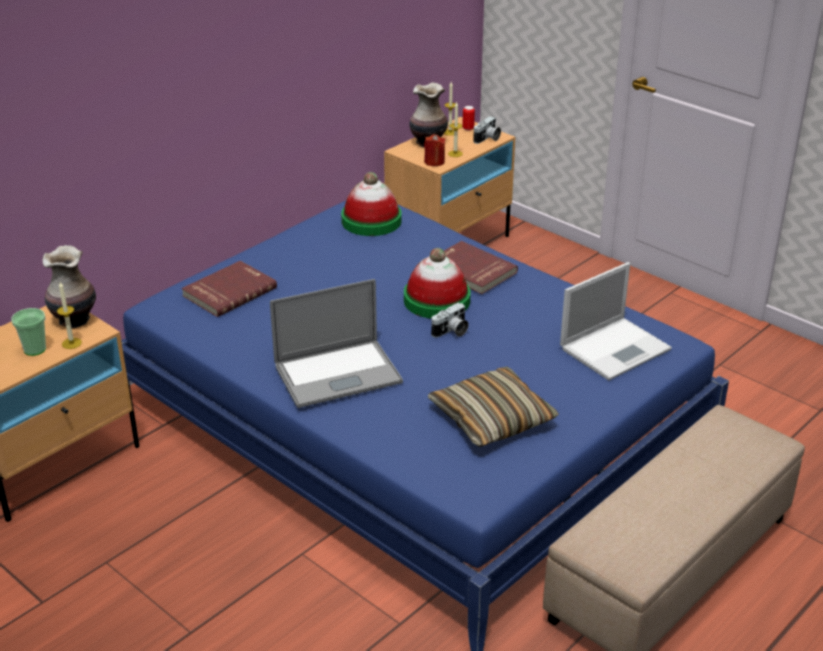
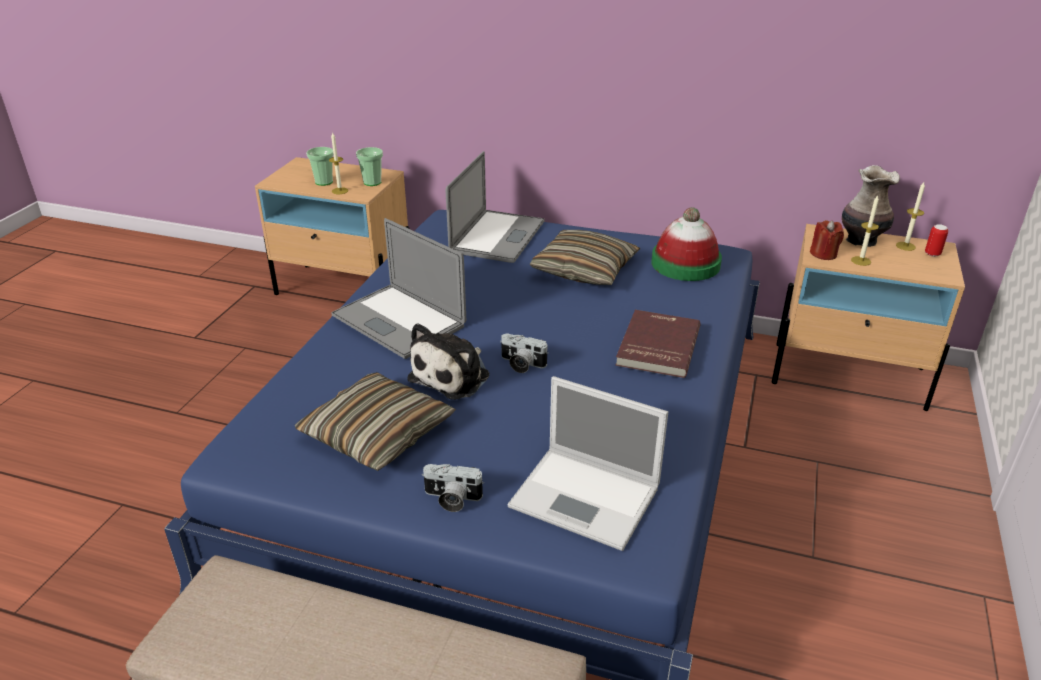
camera: 65 degrees right, 0 degrees up
vase [42,245,96,328] -> cup [356,147,383,186]
red book [181,261,277,317] -> laptop [446,151,545,263]
hat [404,248,471,318] -> none
camera [473,116,501,144] -> camera moved to [422,464,484,512]
none -> plush toy [407,323,489,400]
none -> pillow [530,230,640,285]

